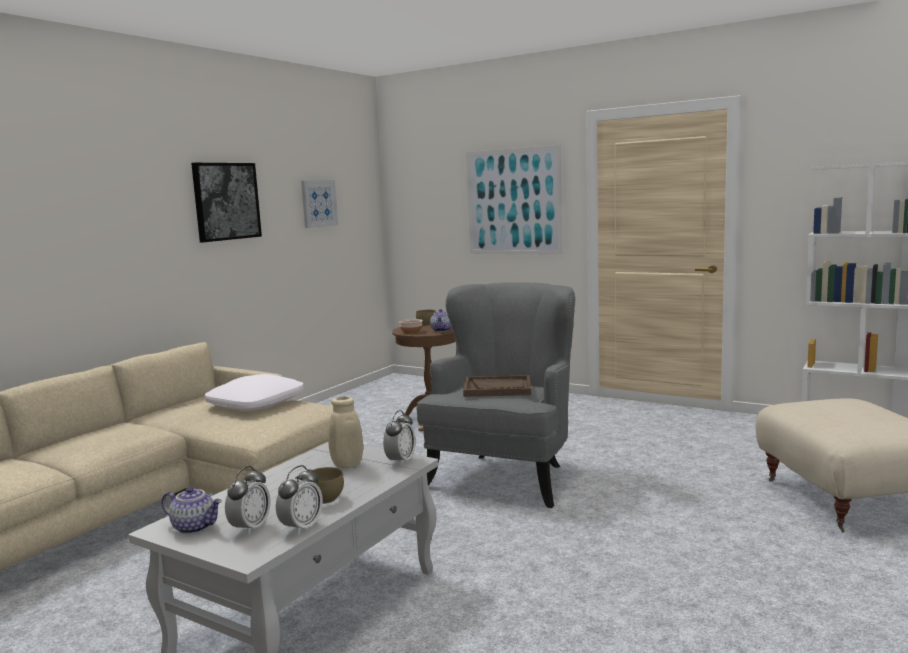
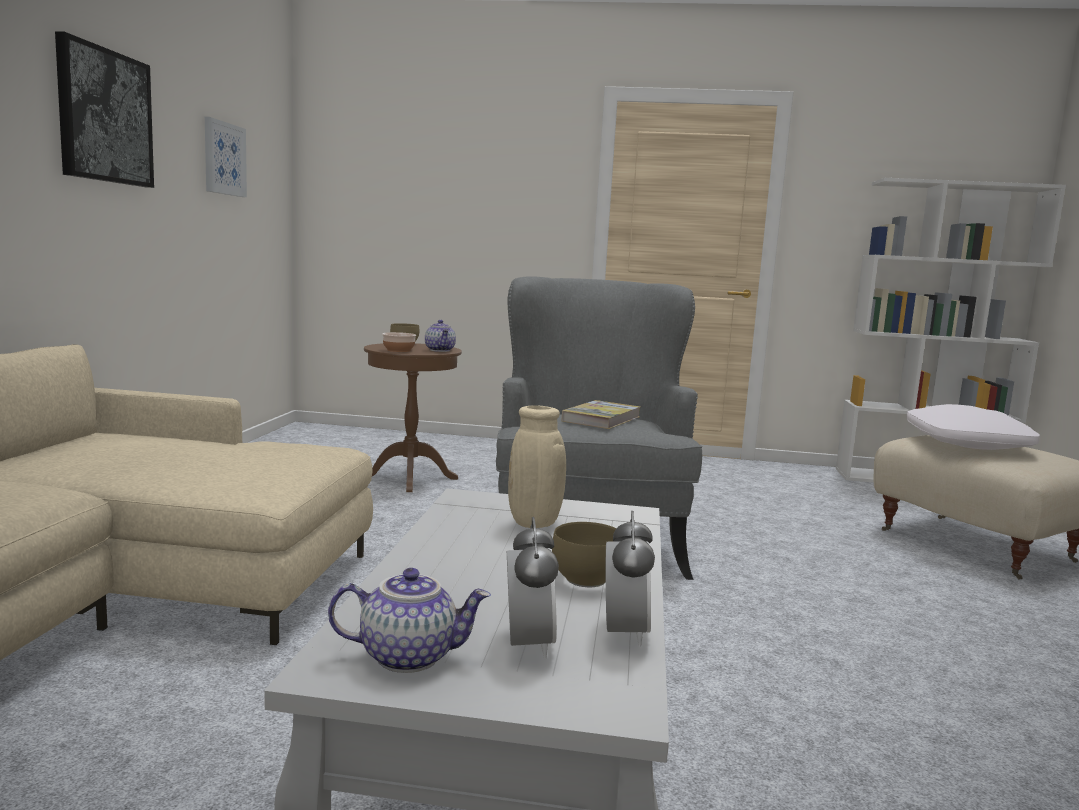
camera: 25 degrees left, 0 degrees up
white pillow [205,374,304,411] -> white pillow moved to [907,404,1040,450]
alarm clock [383,410,415,466] -> none
brown tray [463,375,531,397] -> book [562,400,640,429]
picture [466,145,563,255] -> none

